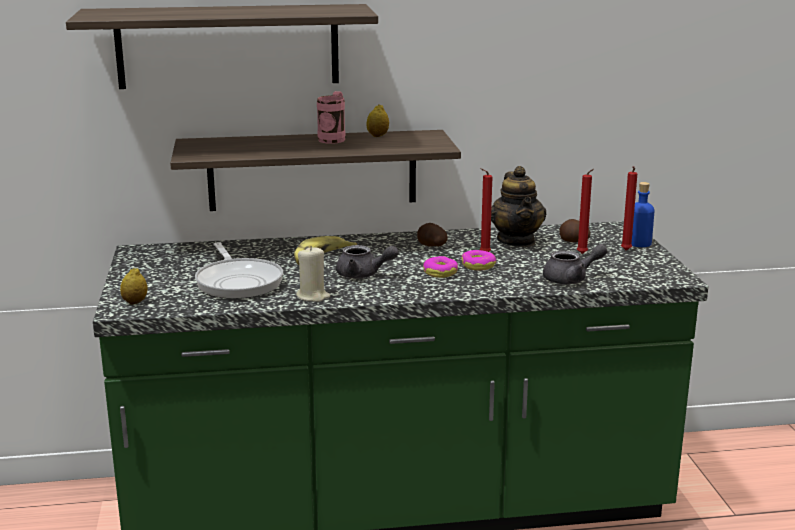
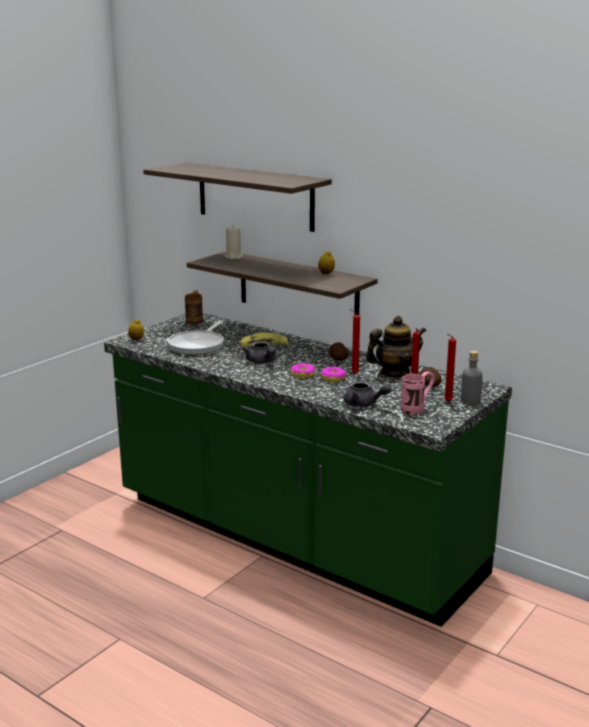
camera: 45 degrees right, 0 degrees up
beige candle [296,246,330,302] -> beige candle moved to [225,226,243,259]
pink mug [317,91,345,144] -> pink mug moved to [401,372,435,415]
teapot [491,166,546,247] -> teapot turned 150 degrees counterclockwise [366,316,426,377]
blue bottle [632,182,655,247] -> grey bottle [461,351,483,405]
none -> brown mug [185,290,203,324]

